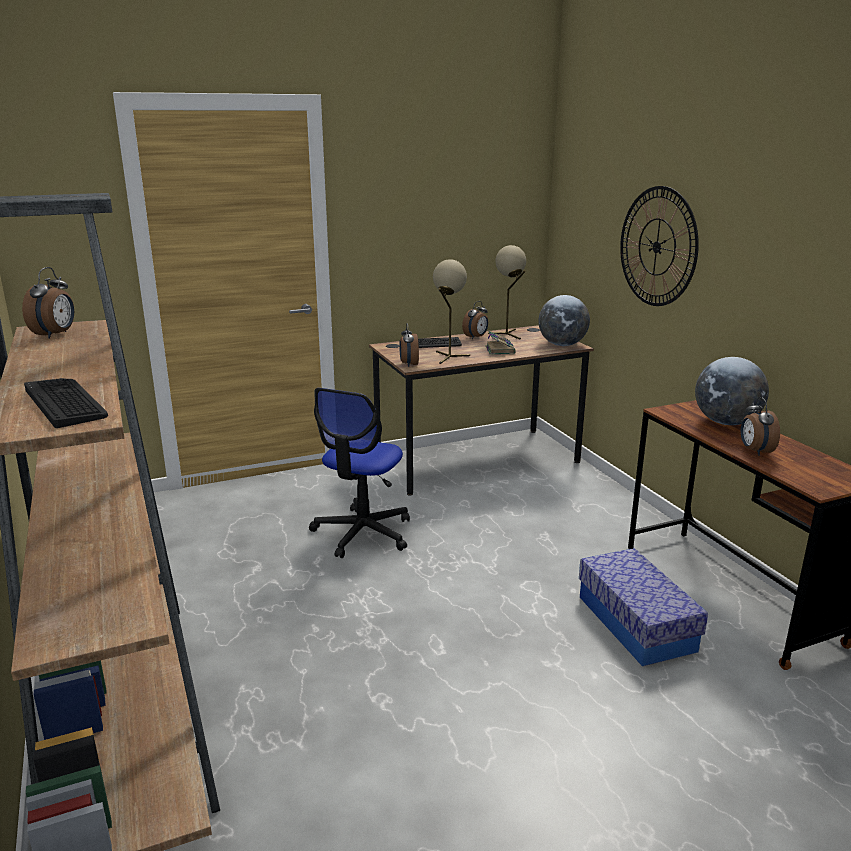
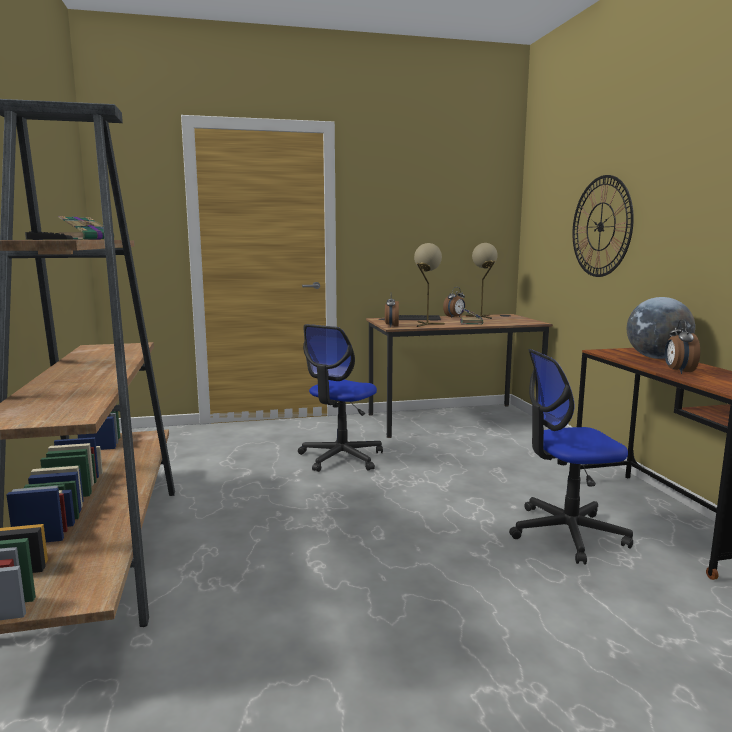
camera: 10 degrees right, 10 degrees down
alarm clock [22,267,74,339] -> book [58,216,104,240]
globe [538,295,590,346] -> none
storage box [579,548,708,666] -> office chair [509,349,633,564]

